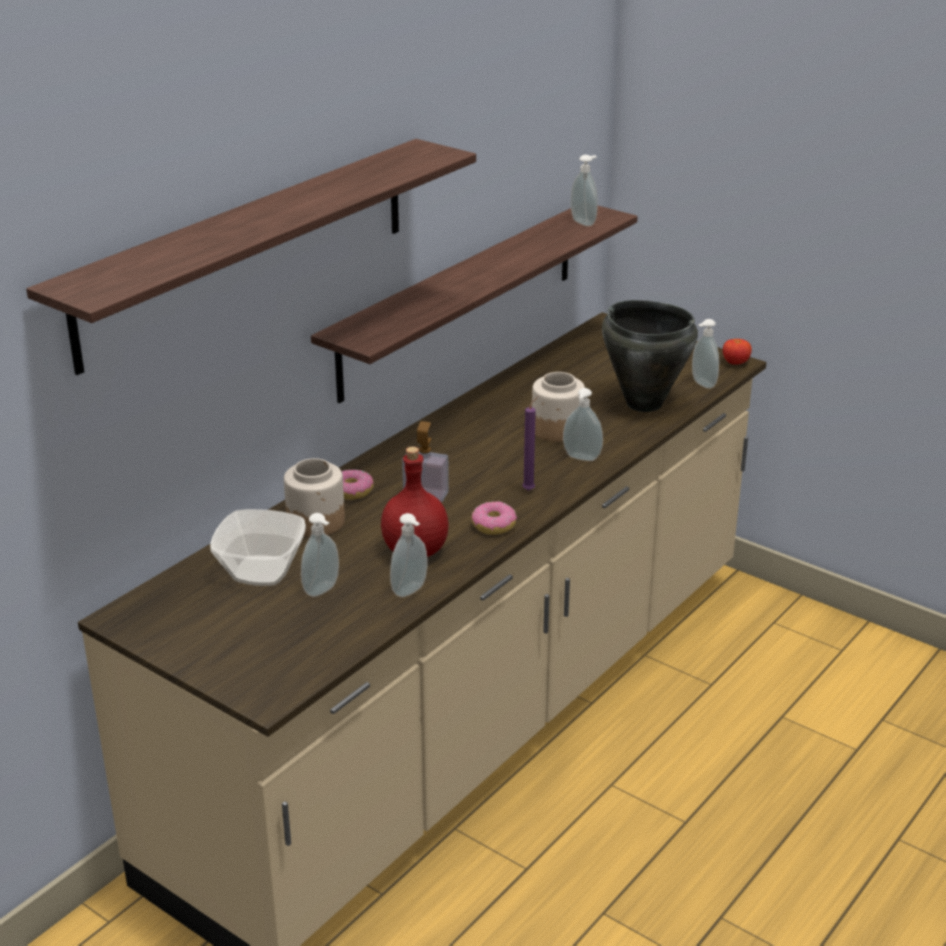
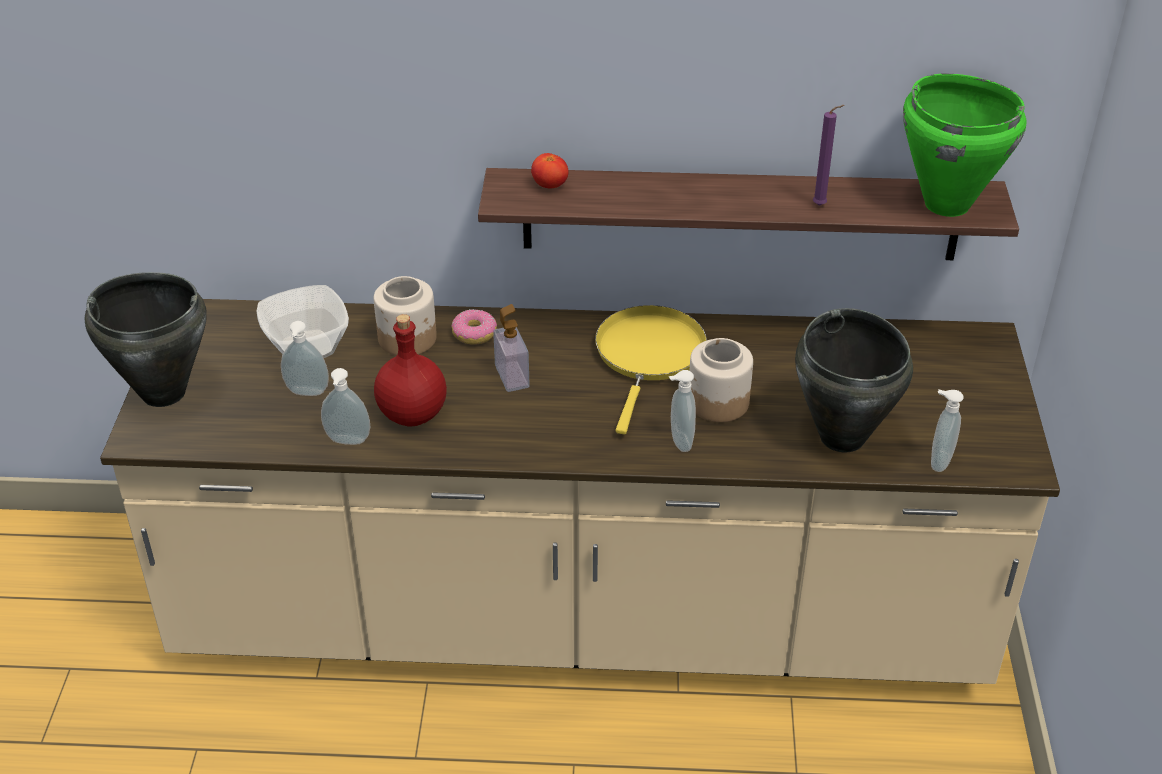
camera: 55 degrees right, 10 degrees up
shelf [26,139,476,375] -> none
donut [472,501,517,535] -> none
purple candle [522,396,538,491] -> purple candle moved to [813,105,845,206]
soap dispenser [571,155,598,226] -> green cooking pot [903,73,1027,217]
tomato [723,339,752,365] -> tomato moved to [531,153,569,189]
none -> black cooking pot [85,272,207,407]
none -> yellow frying pan [595,305,707,434]

